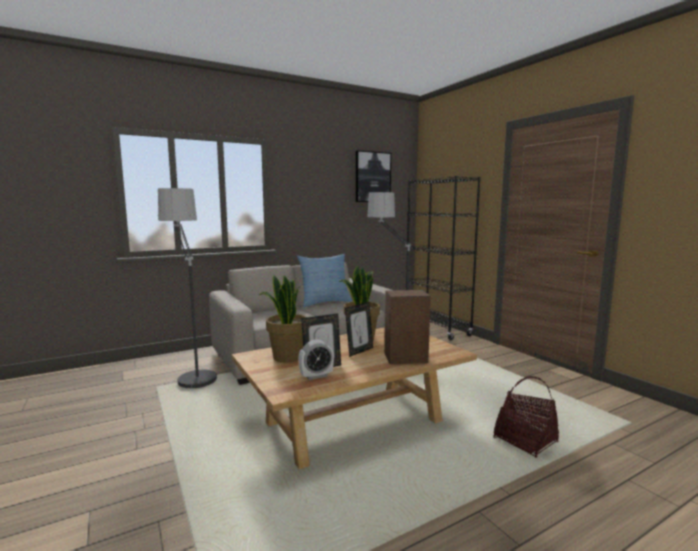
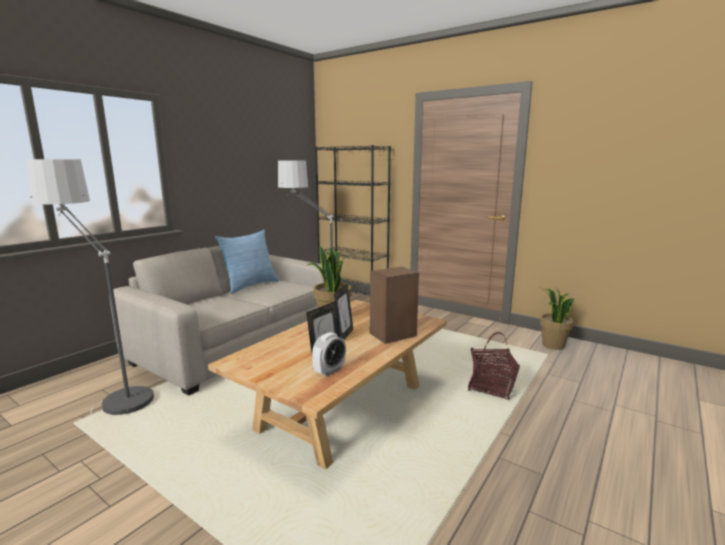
camera: 25 degrees left, 5 degrees up
potted plant [259,275,307,362] -> potted plant moved to [540,287,575,350]
picture [356,150,391,202] -> none

